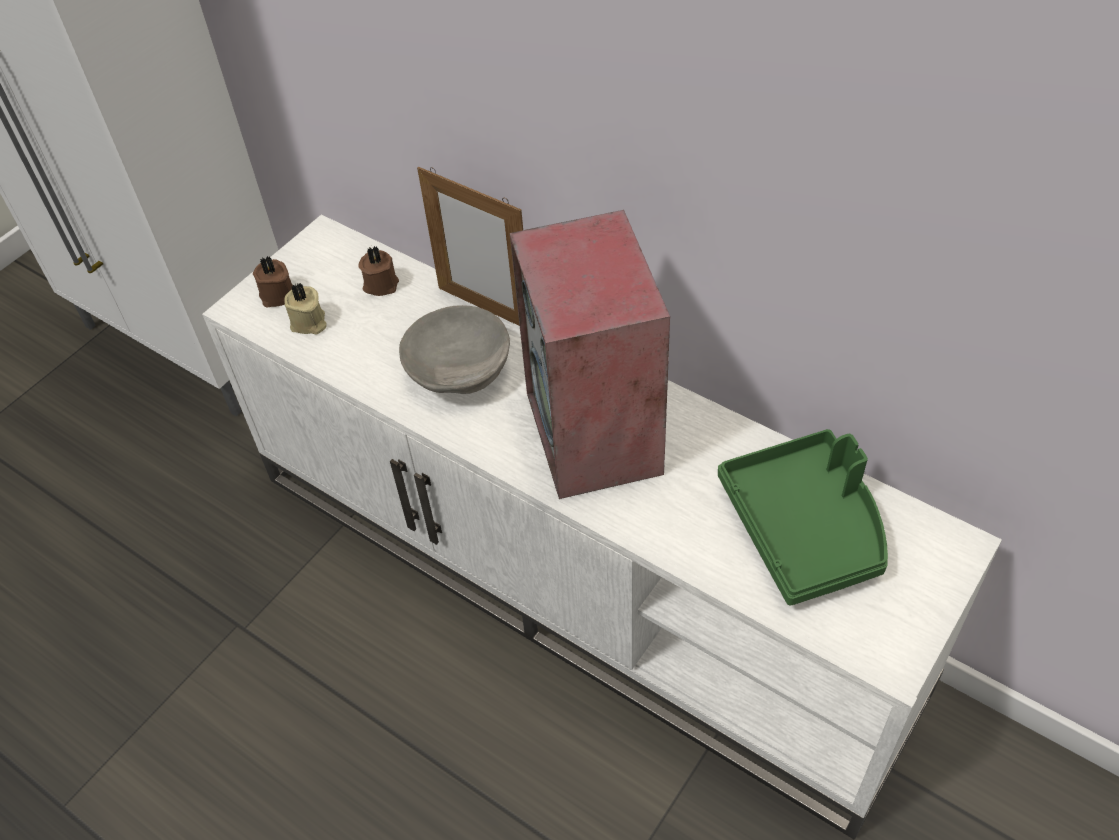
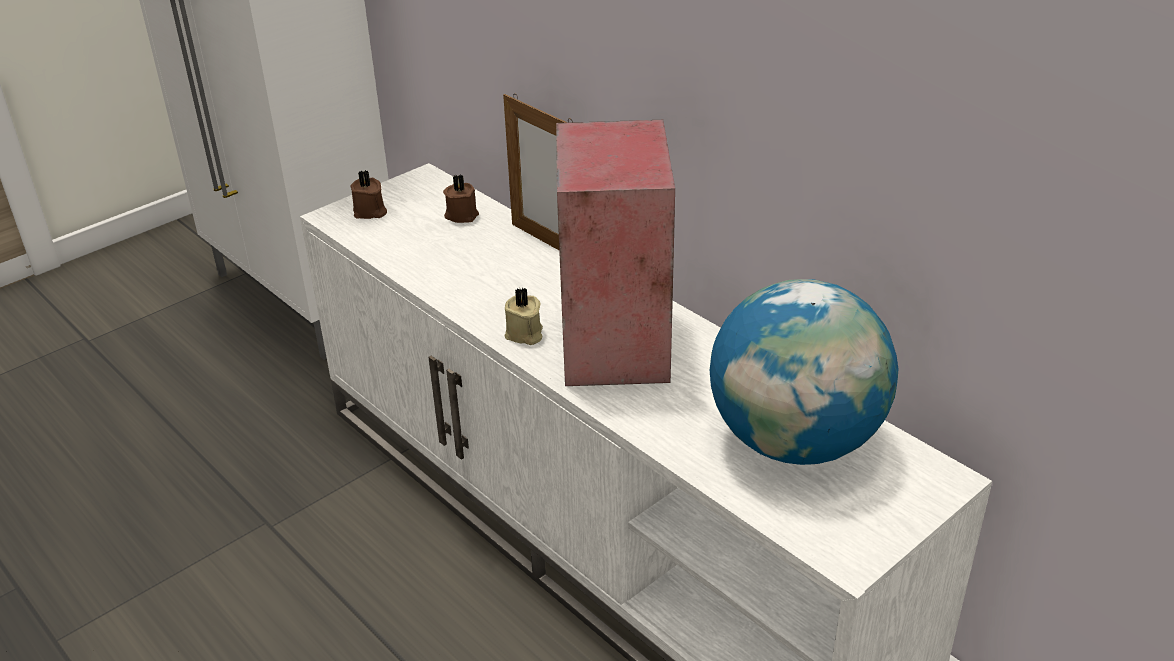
camera: 10 degrees right, 15 degrees down
beige candle [284,283,327,335] -> beige candle moved to [505,287,543,345]
grey bowl [399,305,510,394] -> none
green tray [718,429,888,606] -> globe [710,279,898,465]

